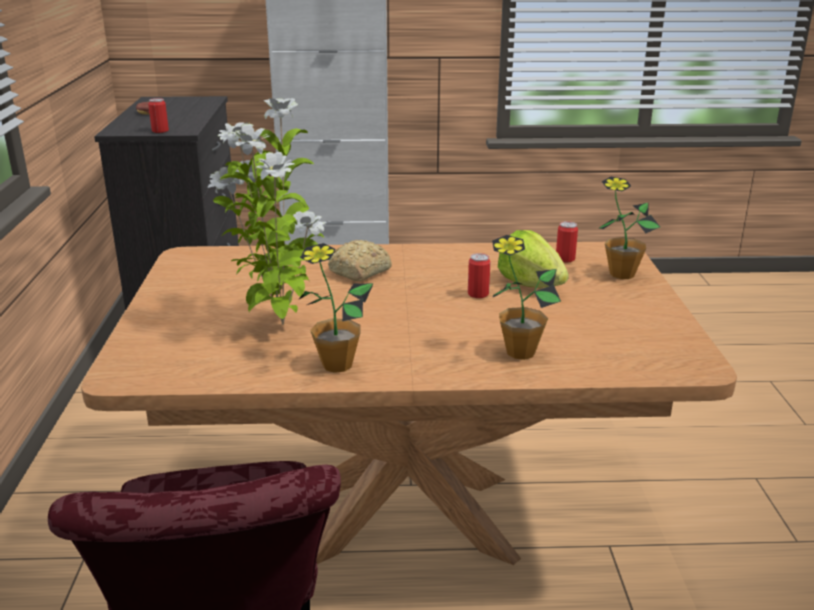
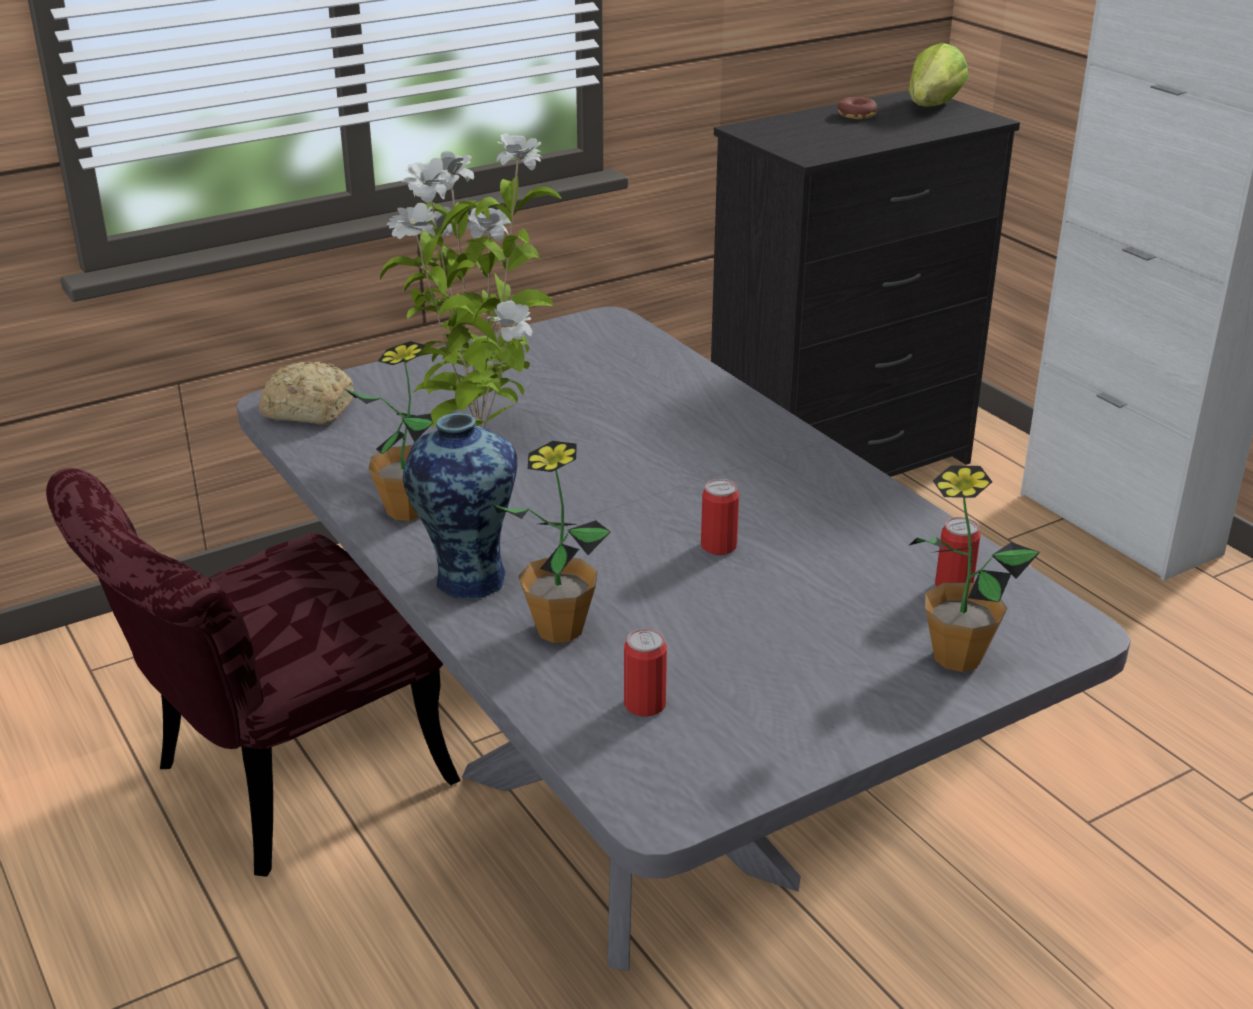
camera: 60 degrees right, 5 degrees up
brown dining table [81,242,737,565] -> grey dining table [237,307,1131,971]
can [148,98,169,133] -> can moved to [624,628,667,717]
bread [328,240,392,281] -> bread moved to [259,361,354,424]
lettuce [498,230,569,288] -> lettuce moved to [909,43,968,107]
none -> vase [403,413,517,599]

